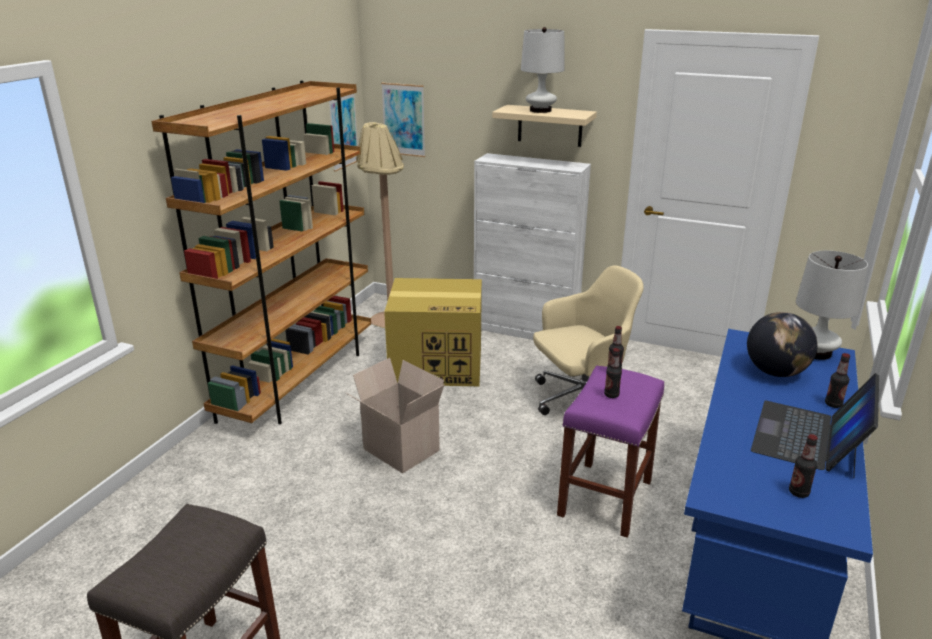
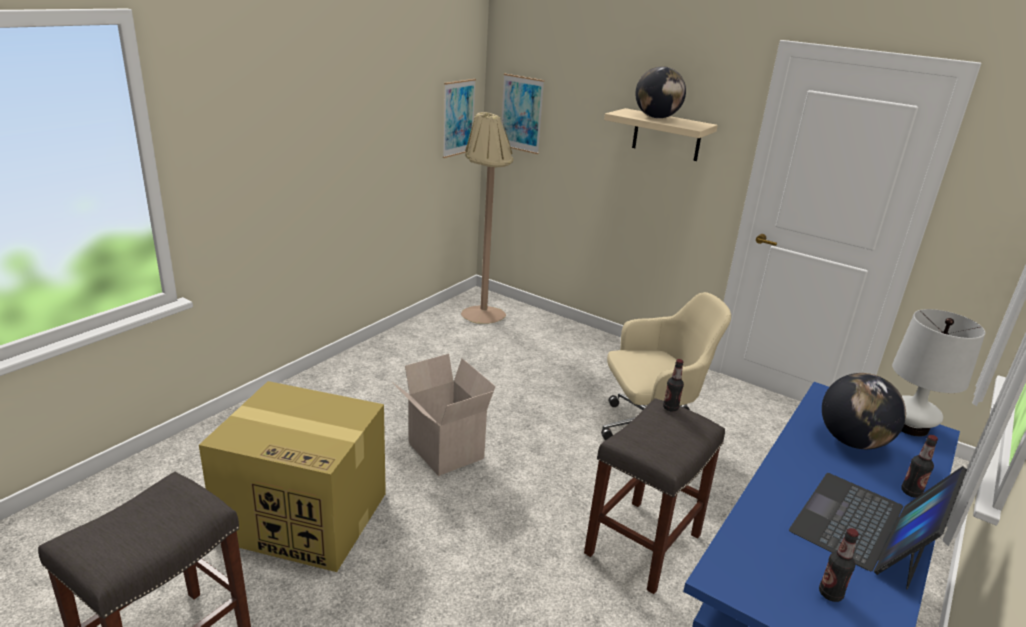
camera: 10 degrees right, 0 degrees up
brown bookcase [151,81,371,424] -> none
cardboard box [384,278,482,386] -> cardboard box moved to [199,381,386,572]
white cabinet [474,153,591,340] -> none
white table lamp [521,27,564,113] -> globe [635,66,686,118]
purple stool [557,366,664,538] -> grey stool [584,398,725,594]
bottle [604,348,622,398] -> none

